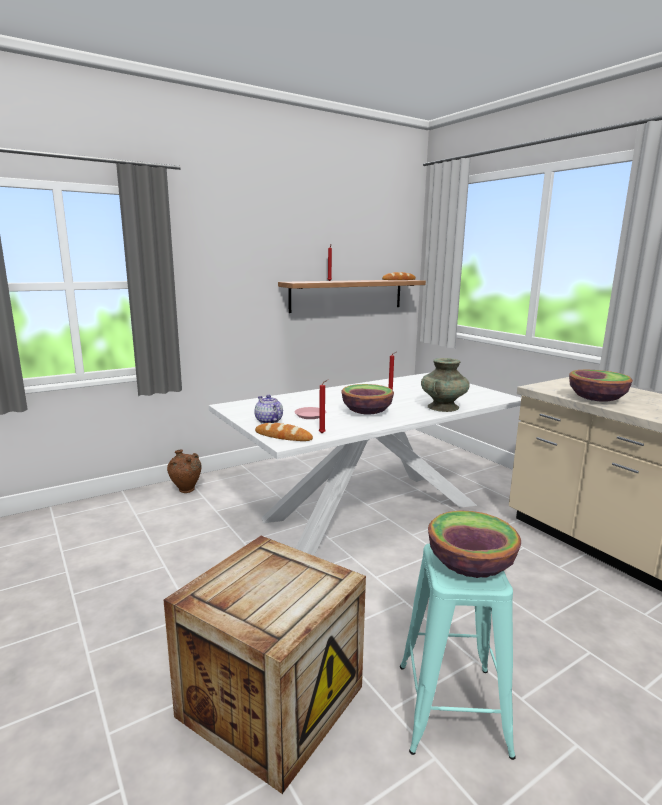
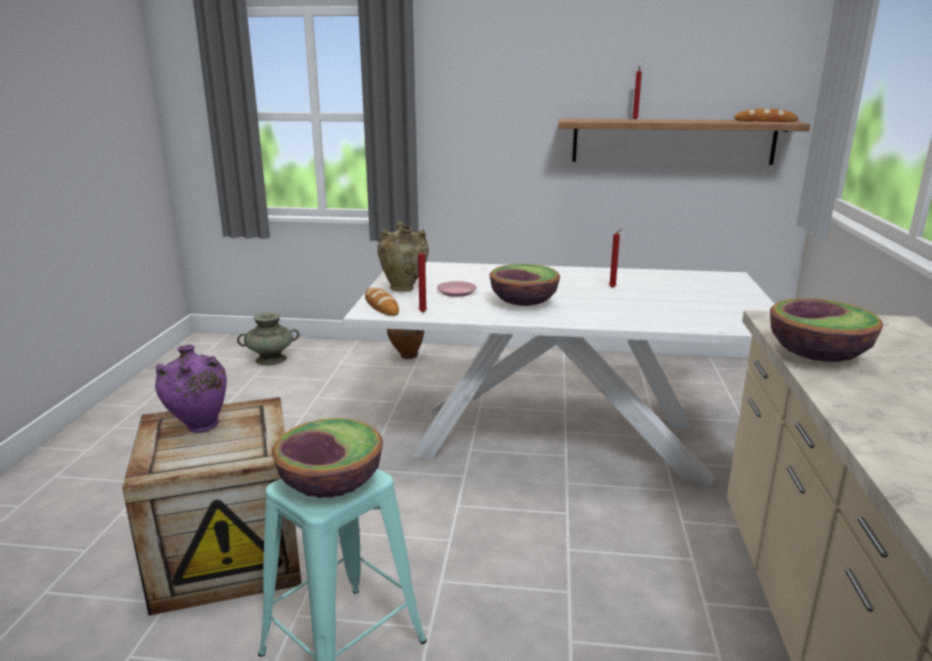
camera: 40 degrees right, 5 degrees up
teapot [254,395,283,424] -> beige vase [377,221,429,291]
turquoise vase [421,358,470,412] -> turquoise vase moved to [237,312,299,366]
none -> purple vase [155,345,227,433]

